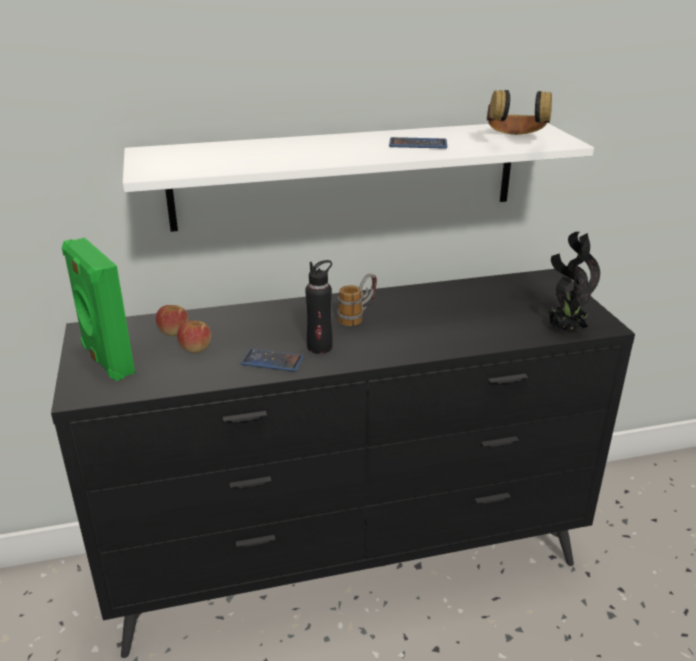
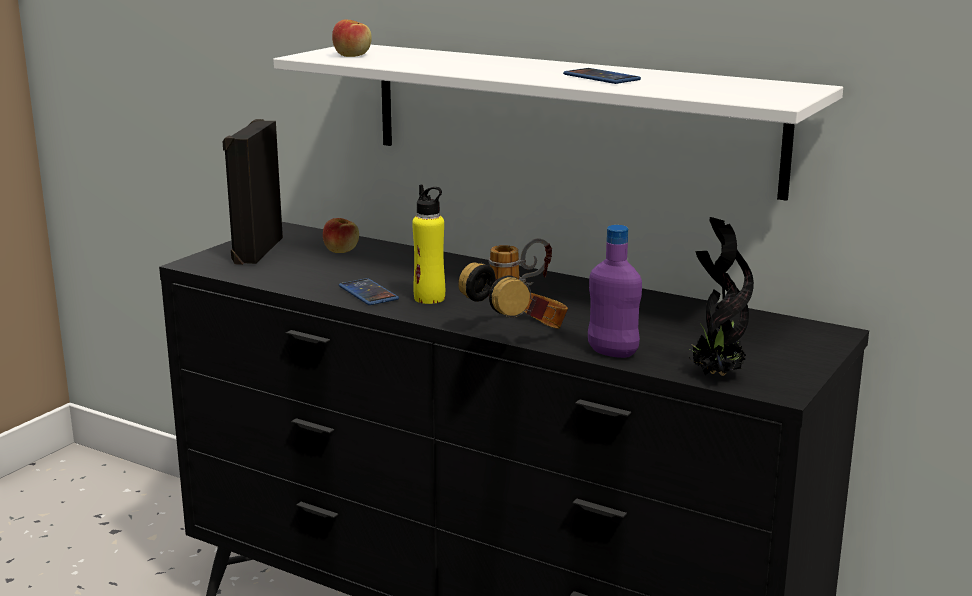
camera: 45 degrees right, 10 degrees down
green speaker [62,238,135,381] -> black speaker [222,119,283,265]
apple [177,321,211,353] -> apple moved to [332,20,372,57]
black bottle [305,260,333,354] -> yellow bottle [412,185,445,304]
headphones [487,90,552,135] -> headphones moved to [458,262,568,329]
none -> purple bottle [588,225,642,358]

